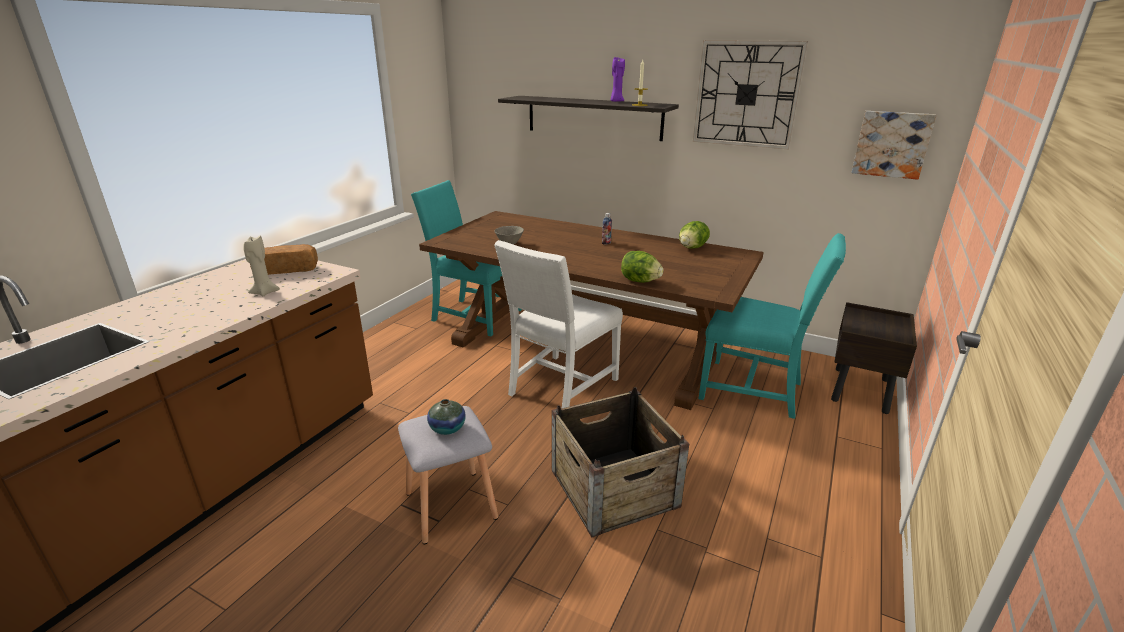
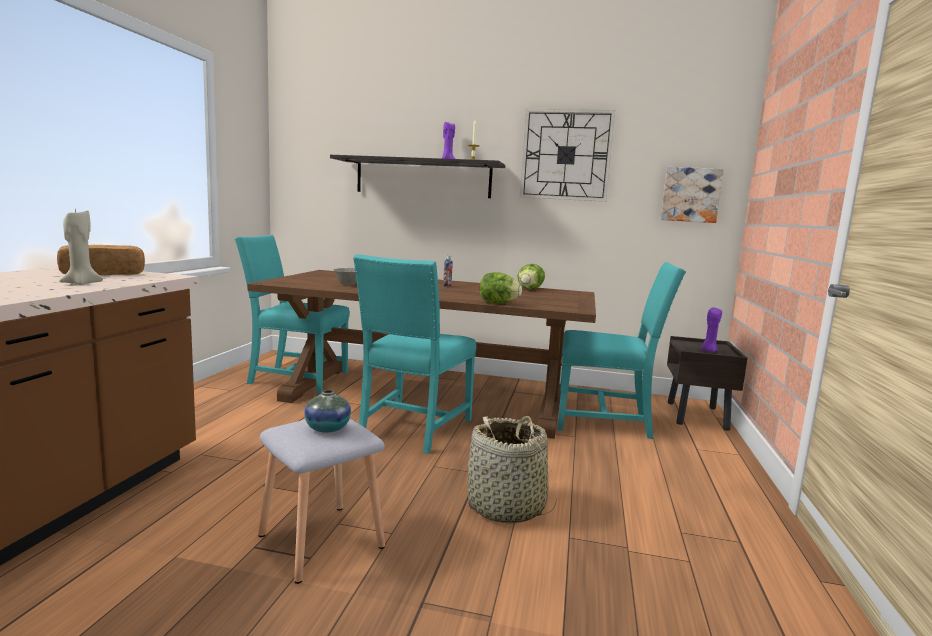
camera: 15 degrees left, 15 degrees down
white chair [494,240,623,409] -> turquoise chair [353,254,476,454]
crate [552,387,689,537] -> basket [468,416,557,523]
none -> purple candle [701,307,722,352]

